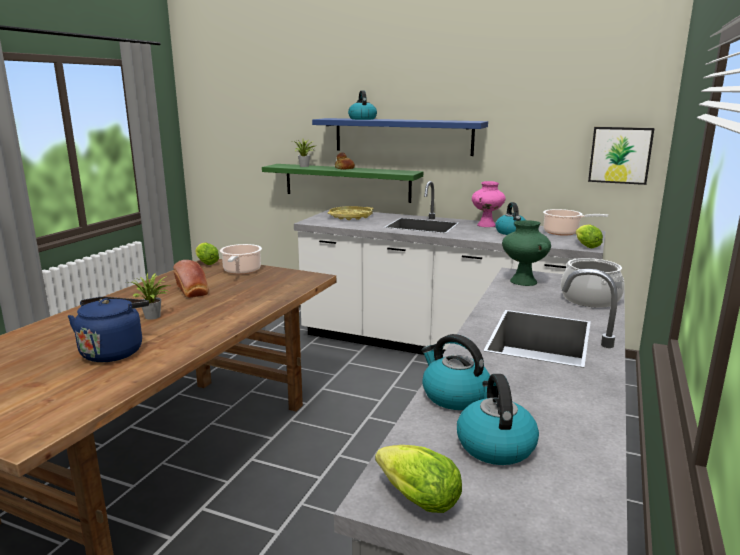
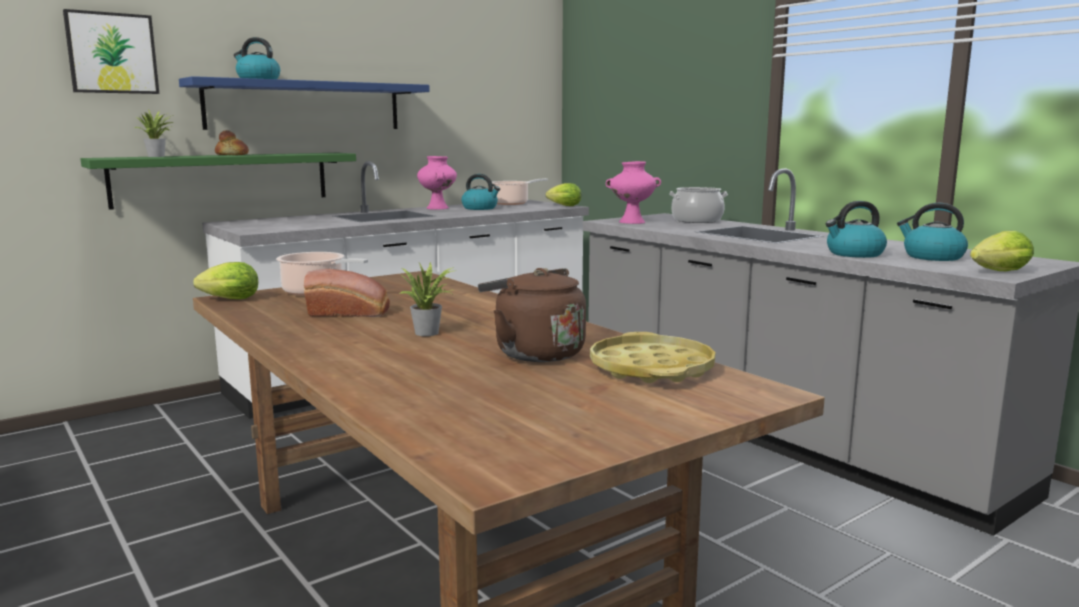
camera: 60 degrees left, 5 degrees down
blue kettle [68,297,149,362] -> brown kettle [478,268,586,362]
yellow tray [328,206,373,220] -> yellow tray moved to [590,332,715,383]
green vase [502,220,551,286] -> pink vase [606,161,661,224]
picture [588,127,655,185] -> picture moved to [63,9,159,94]

